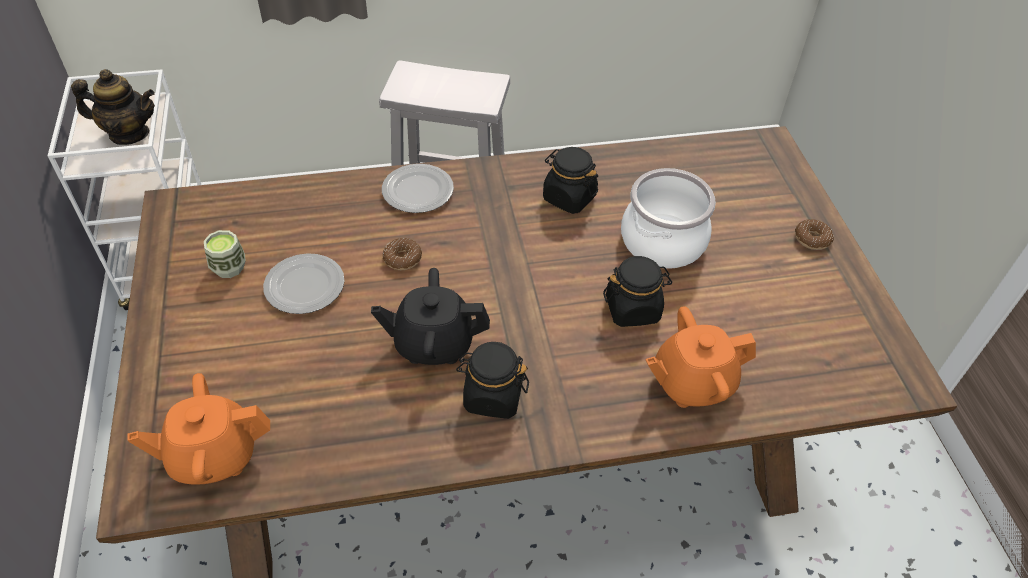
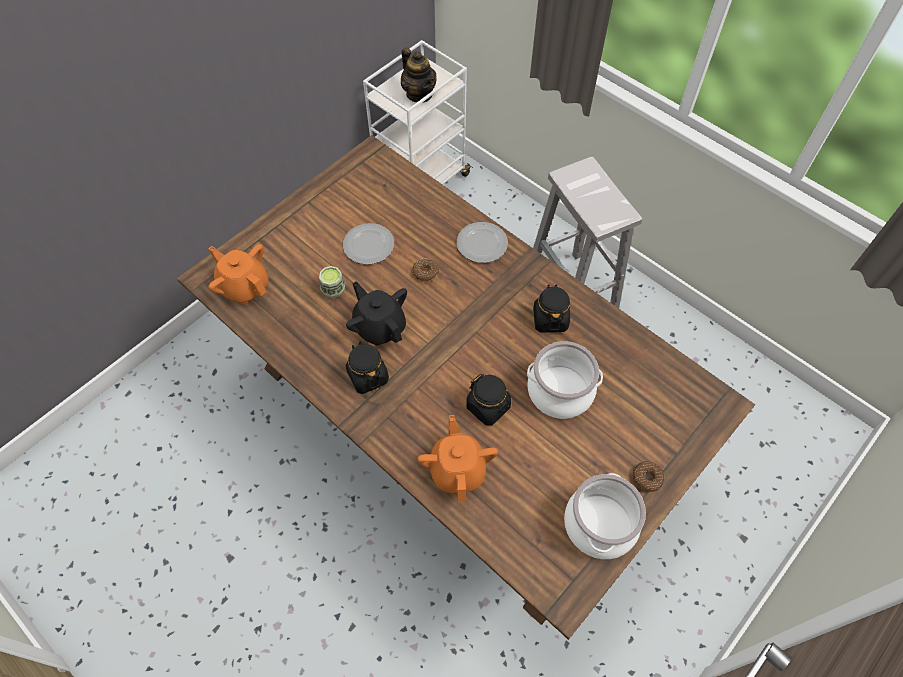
camera: 55 degrees right, 10 degrees up
cup [204,230,246,278] -> cup moved to [319,266,345,298]
orange teapot [646,306,756,408] -> orange teapot turned 45 degrees clockwise [417,415,498,502]
none -> cooking pot [564,473,646,559]

